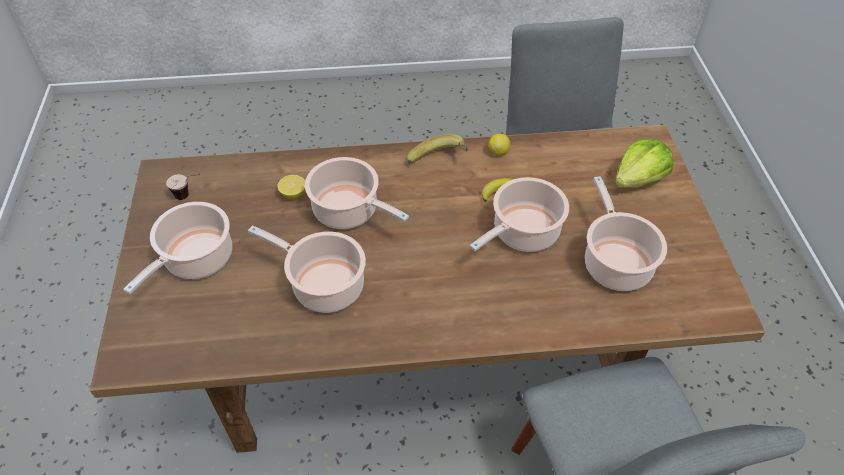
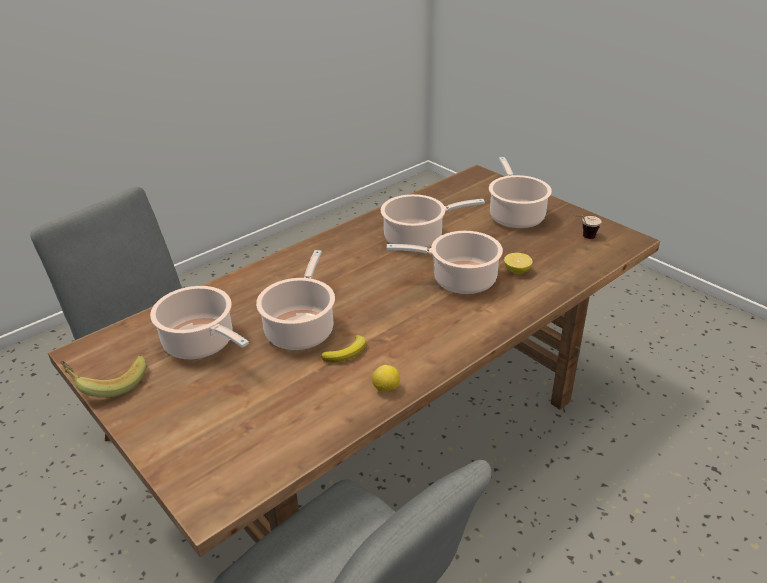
camera: 145 degrees right, 15 degrees down
banana [407,134,469,164] -> banana moved to [60,356,146,398]
lettuce [615,138,673,188] -> none

